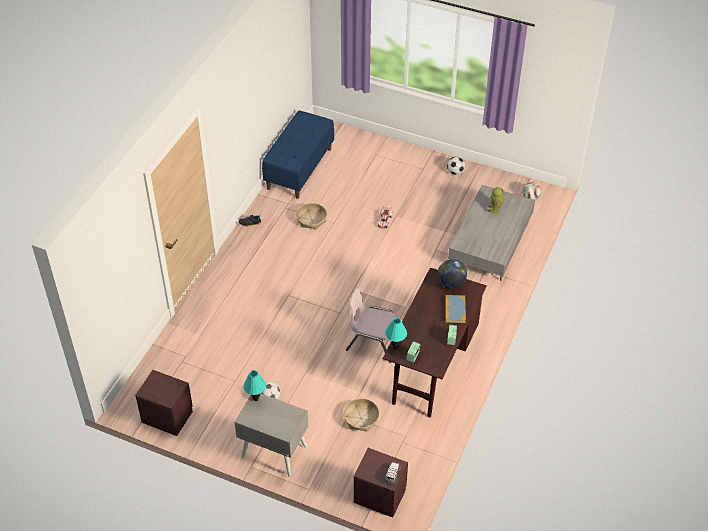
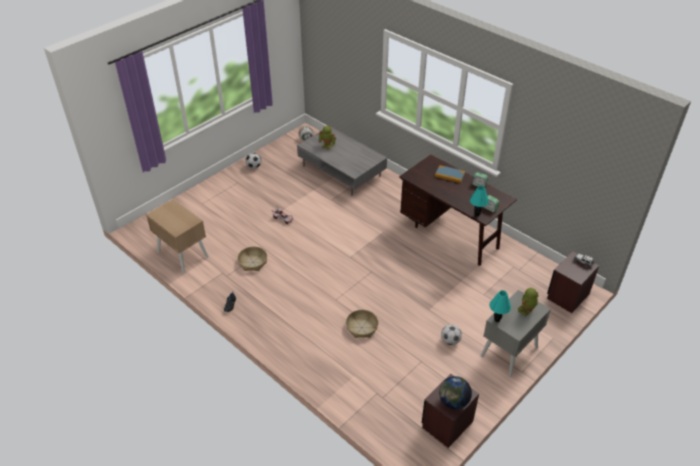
camera: 70 degrees left, 5 degrees down
blue bench [262,110,334,199] -> beige nightstand [146,199,209,274]
basket [343,398,379,432] -> basket moved to [346,310,378,338]
pink chair [346,288,397,363] -> none
globe [438,259,467,289] -> globe moved to [439,376,472,410]
none -> toy robot [517,288,539,316]

